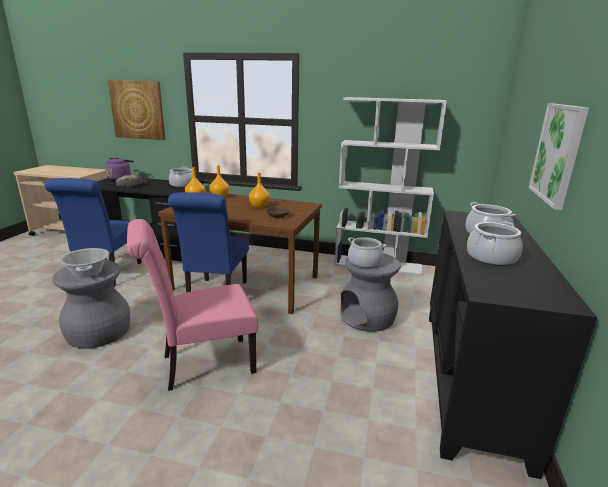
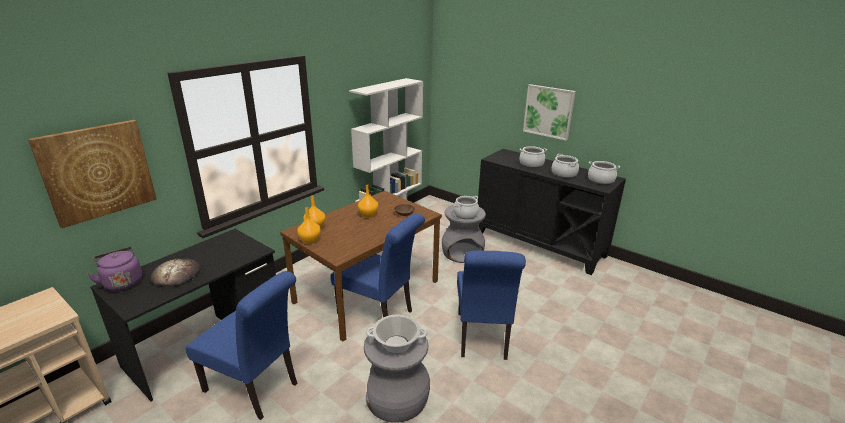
camera: 65 degrees left, 5 degrees up
pink chair [127,219,258,391] -> blue chair [457,250,526,360]
cooking pot [169,167,193,188] -> cooking pot moved to [588,161,620,185]

